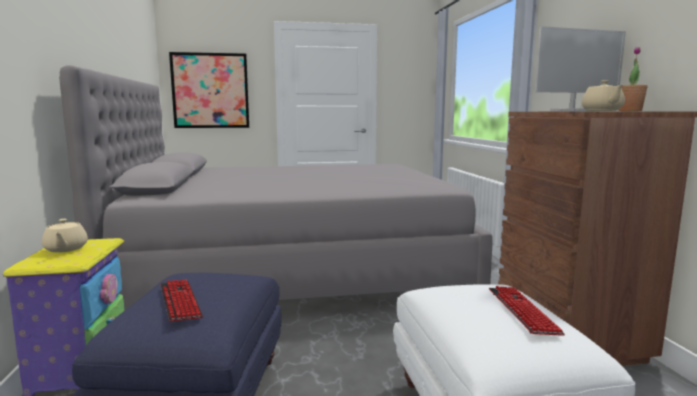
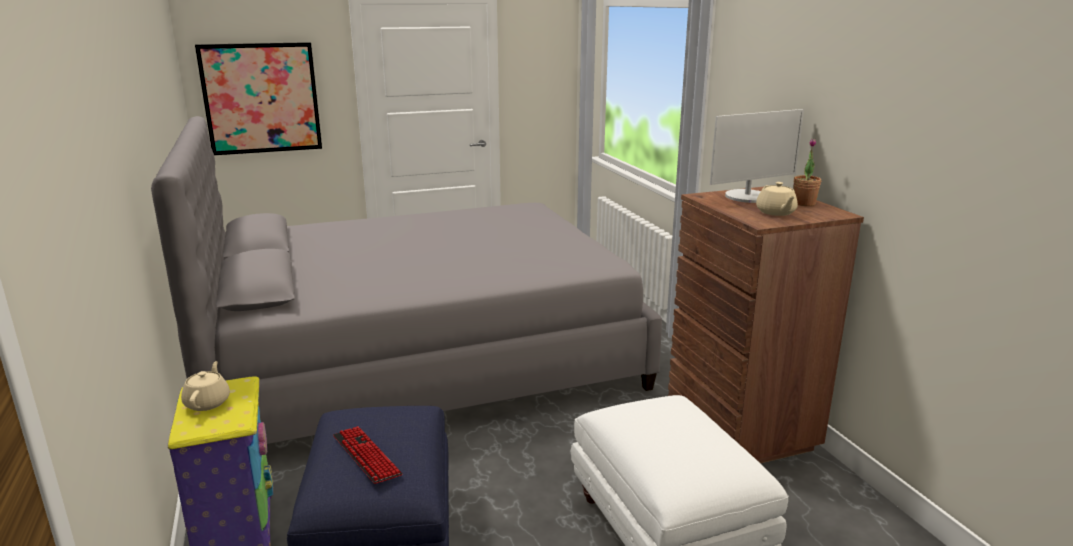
camera: 10 degrees left, 10 degrees up
beige teapot [42,219,88,253] -> beige teapot turned 150 degrees counterclockwise [181,361,230,411]
keyboard [489,286,565,336] -> none

